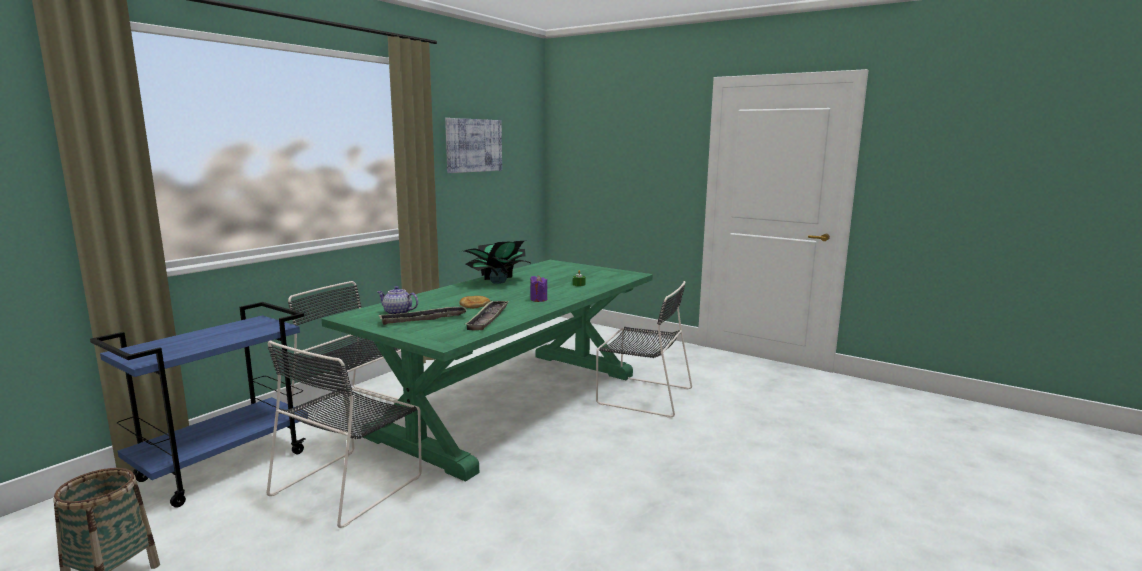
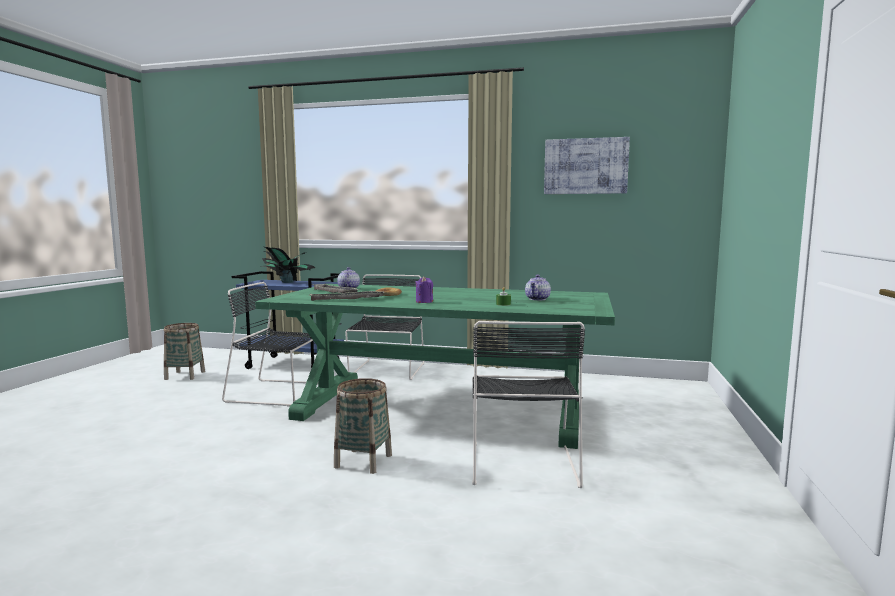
camera: 70 degrees right, 5 degrees down
potted plant [464,241,530,284] -> potted plant moved to [261,247,315,283]
none -> basket [334,378,392,474]
none -> teapot [525,274,551,300]

